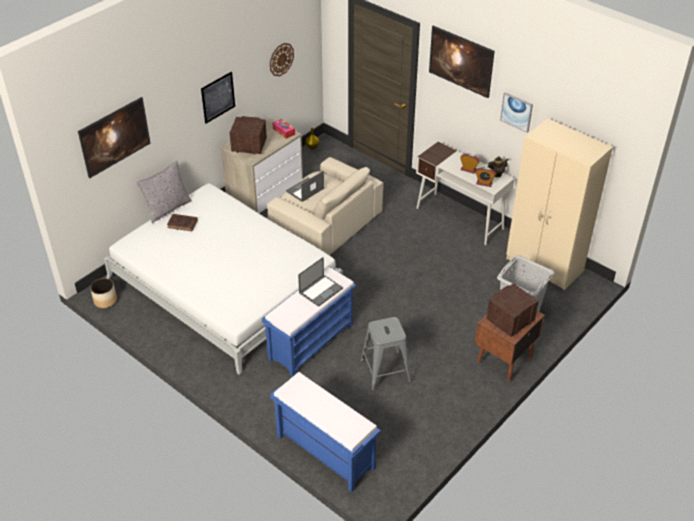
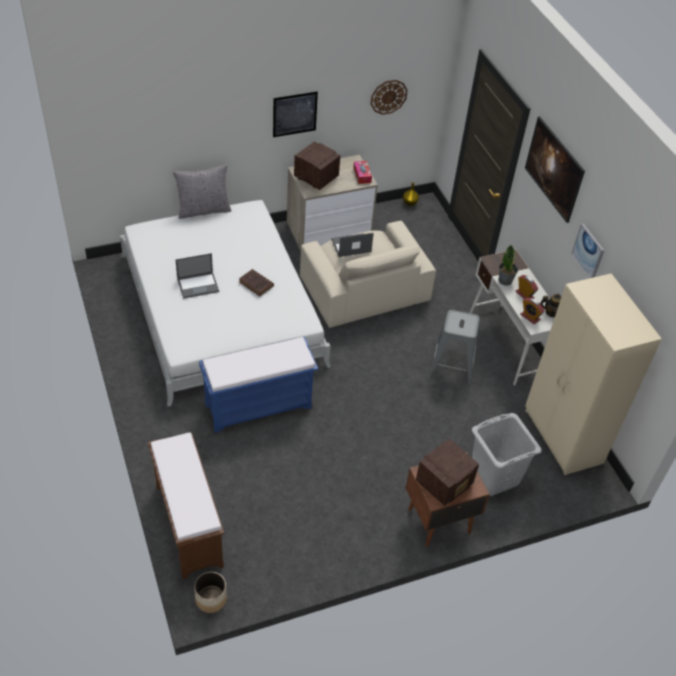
camera: 25 degrees right, 5 degrees up
picture [78,97,150,178] -> none
planter [90,278,117,308] -> planter moved to [194,572,227,613]
brown book [167,214,198,231] -> brown book moved to [239,269,274,297]
blue bench [270,372,381,492] -> brown bench [148,432,224,579]
laptop [298,257,343,307] -> laptop moved to [176,253,219,299]
grey stool [361,317,411,391] -> grey stool moved to [429,310,480,385]
radio [486,283,539,337] -> radio turned 150 degrees clockwise [416,439,479,506]
none -> potted plant [498,245,518,286]

